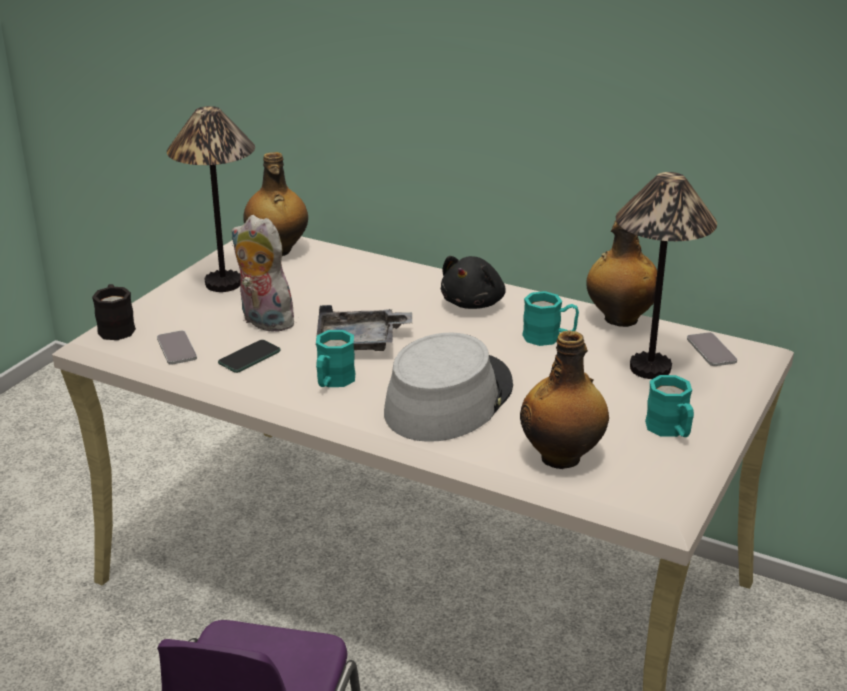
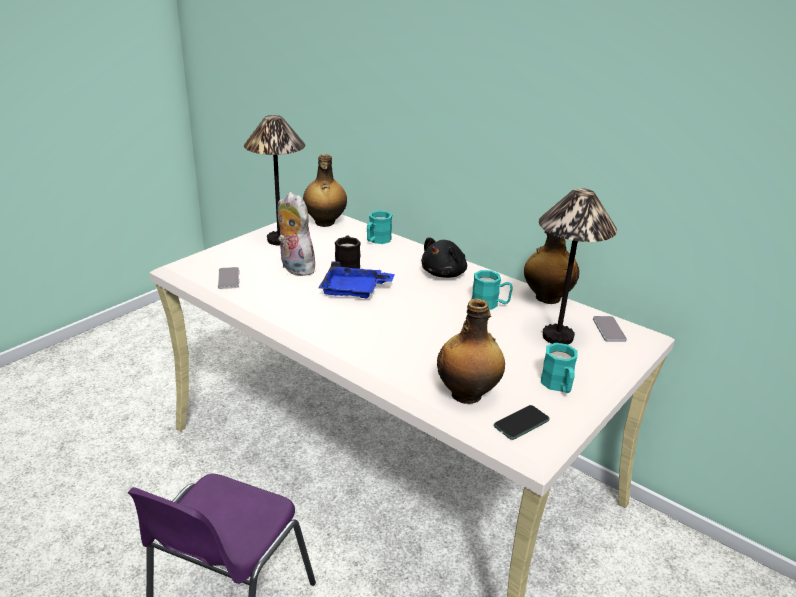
camera: 10 degrees right, 0 degrees up
black mug [92,284,136,340] -> black mug moved to [335,235,361,269]
phone [218,340,281,373] -> phone moved to [494,405,550,440]
grey tray [316,305,412,351] -> blue tray [319,261,395,299]
turquoise mug [316,330,355,387] -> turquoise mug moved to [367,211,392,244]
grey hat [384,333,513,442] -> none

